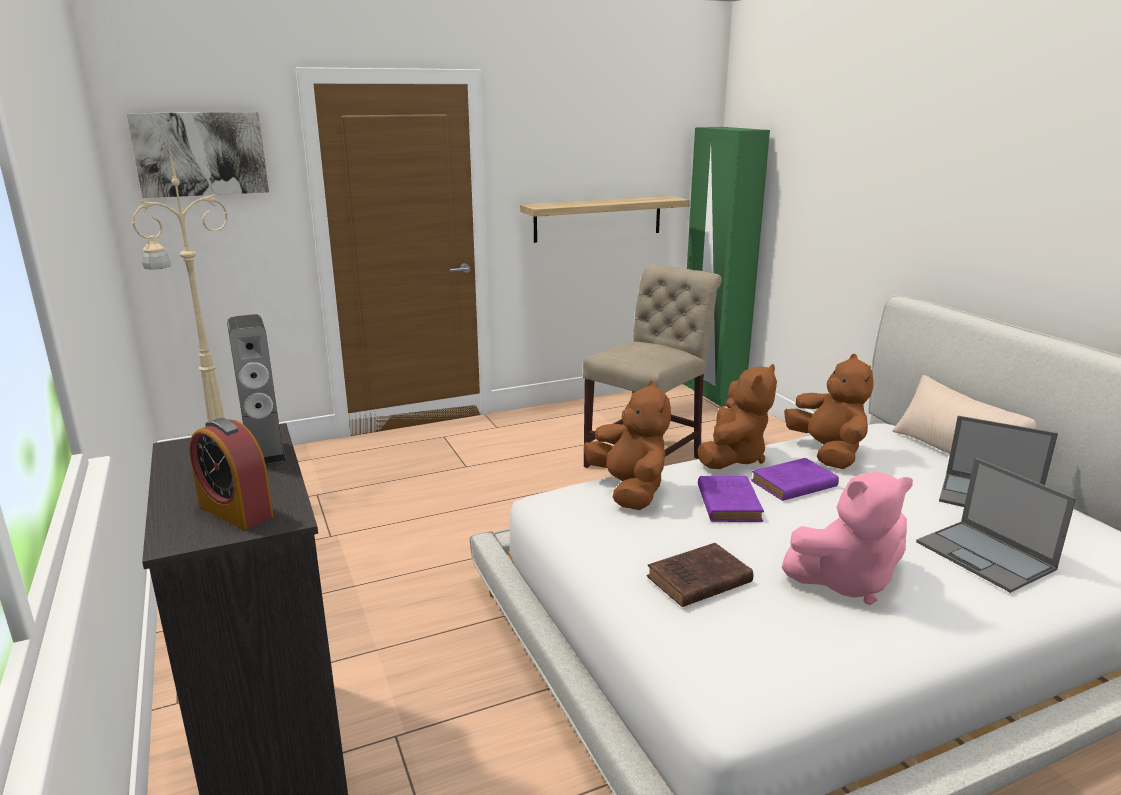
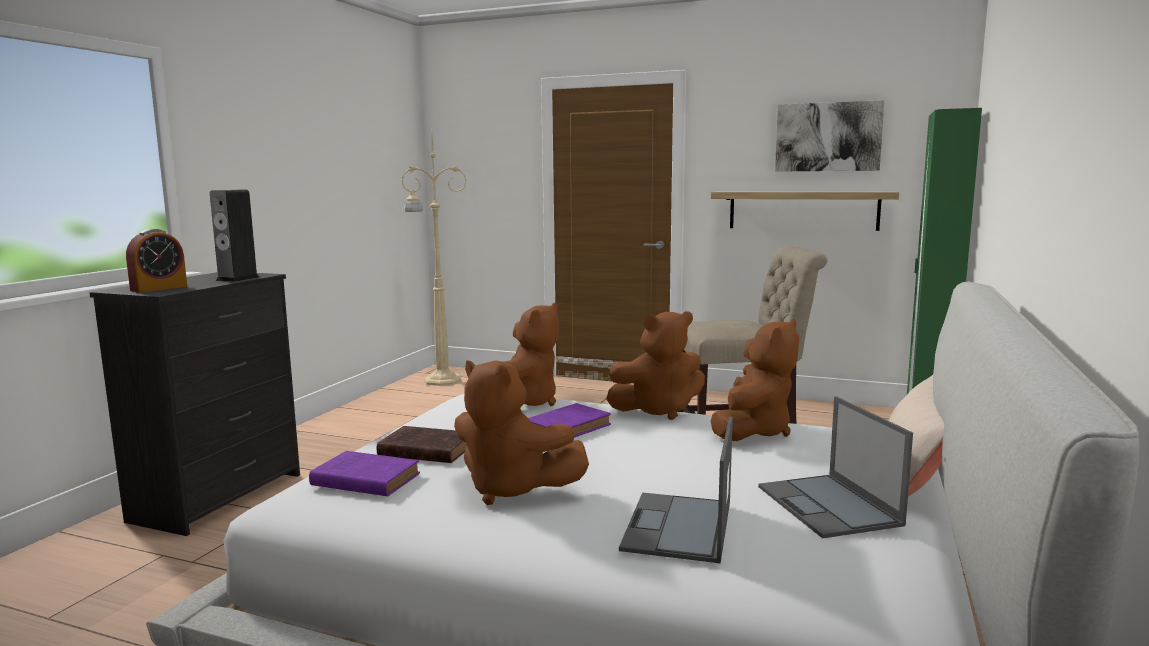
camera: 45 degrees right, 10 degrees down
picture [127,112,269,198] -> picture moved to [775,100,884,172]
alarm clock [189,418,273,530] -> alarm clock turned 135 degrees counterclockwise [126,229,187,293]
purple book [751,458,839,501] -> purple book moved to [309,451,420,496]
pink plush toy [781,472,913,605] -> brown plush toy [454,360,589,505]

